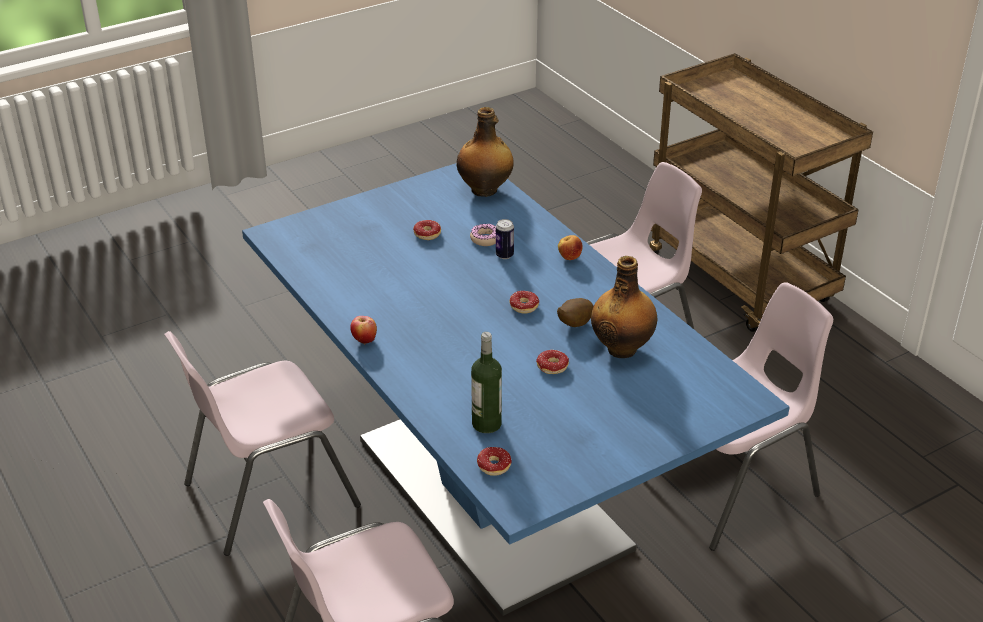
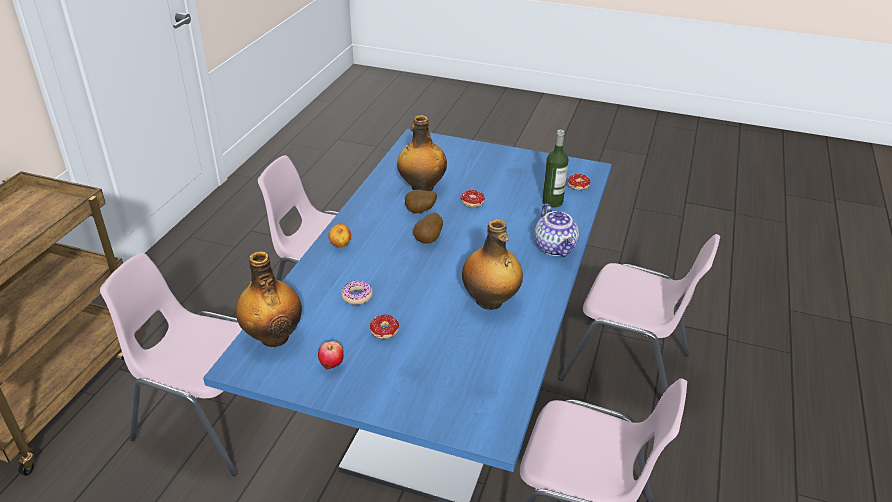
camera: 130 degrees left, 0 degrees up
apple [350,316,377,344] -> apple moved to [318,341,343,369]
can [496,219,514,259] -> none
donut [509,291,539,314] -> potato [413,213,443,244]
none -> bottle [462,219,523,310]
none -> teapot [535,204,579,257]

